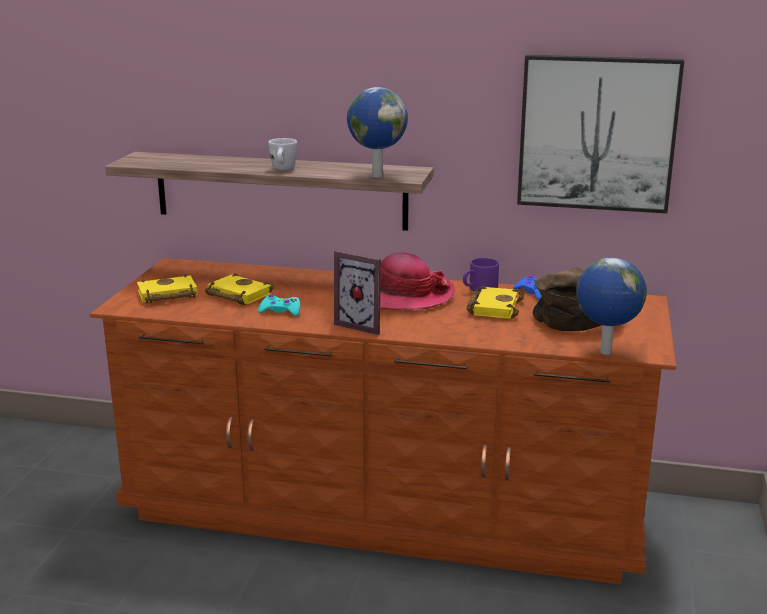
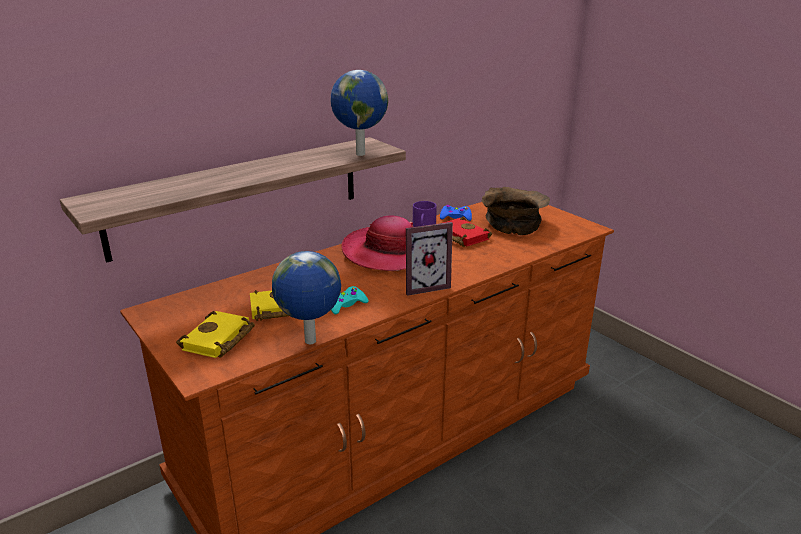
camera: 50 degrees left, 5 degrees up
white mug [268,138,297,170] -> none
yellow book [467,286,524,319] -> red book [443,217,492,247]
picture [517,55,684,213] -> none
globe [576,258,647,355] -> globe moved to [272,251,341,344]

